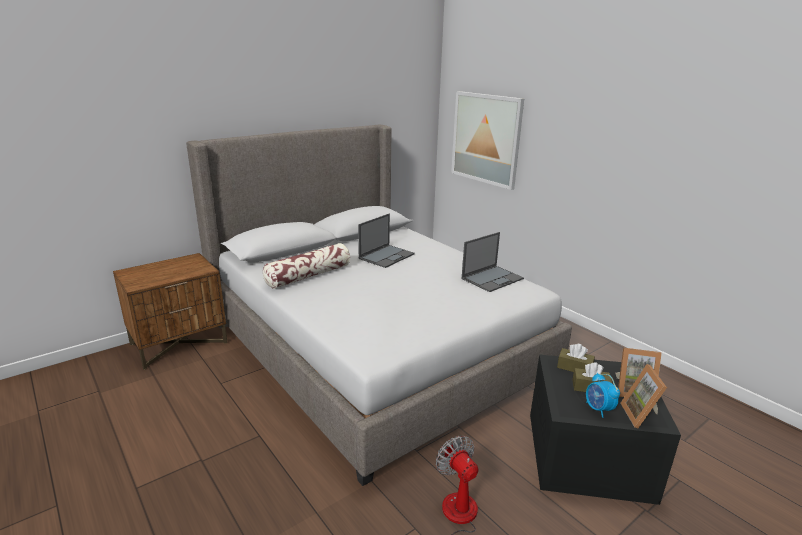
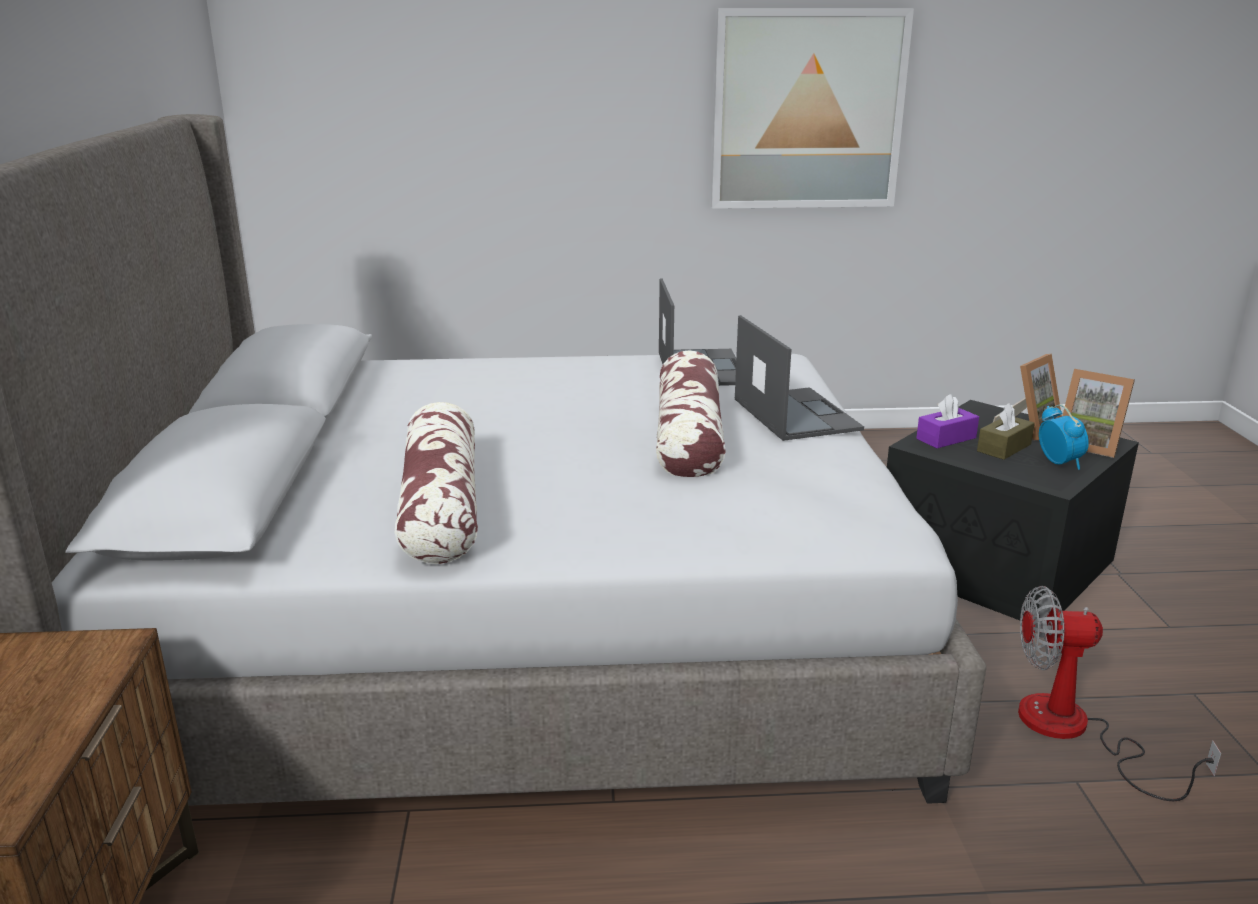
camera: 55 degrees left, 0 degrees up
laptop [358,214,415,268] -> laptop moved to [735,315,864,441]
picture [451,91,524,190] -> picture moved to [711,8,914,209]
brown tissue box [557,344,595,372] -> purple tissue box [916,394,979,448]
alarm clock [586,373,620,418] -> alarm clock turned 120 degrees counterclockwise [1039,404,1089,470]
none -> pillow [656,350,726,477]

